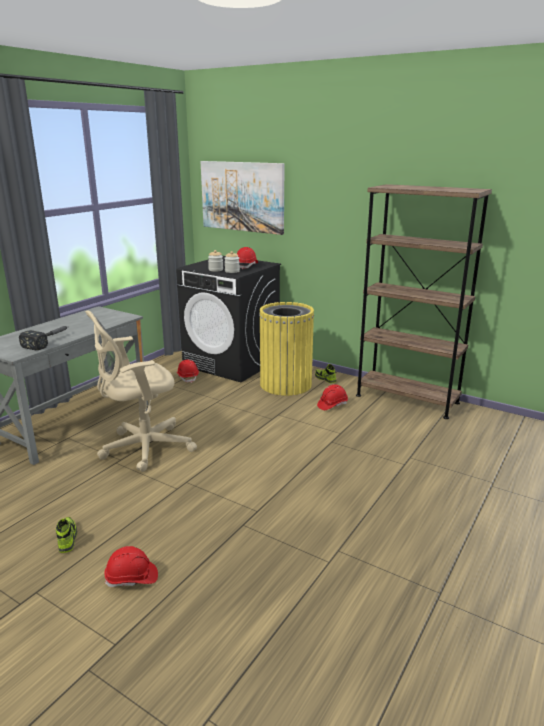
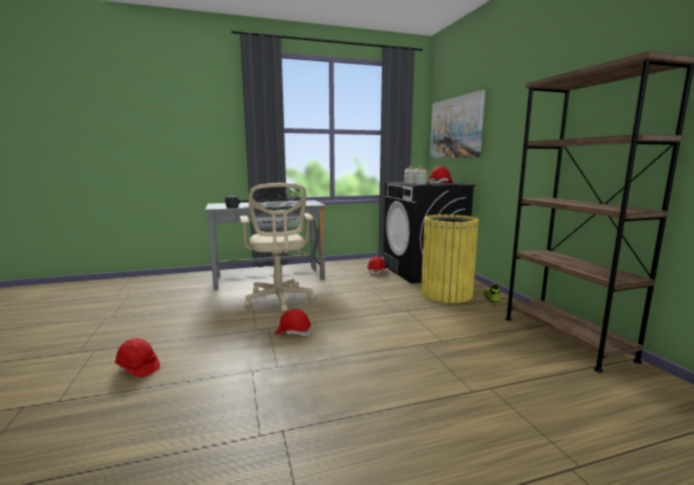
camera: 40 degrees right, 10 degrees down
shoe [56,517,77,553] -> none
beige office chair [85,310,197,472] -> beige office chair turned 120 degrees counterclockwise [240,183,316,313]
red hard hat [317,384,348,410] -> red hard hat moved to [275,309,312,336]

